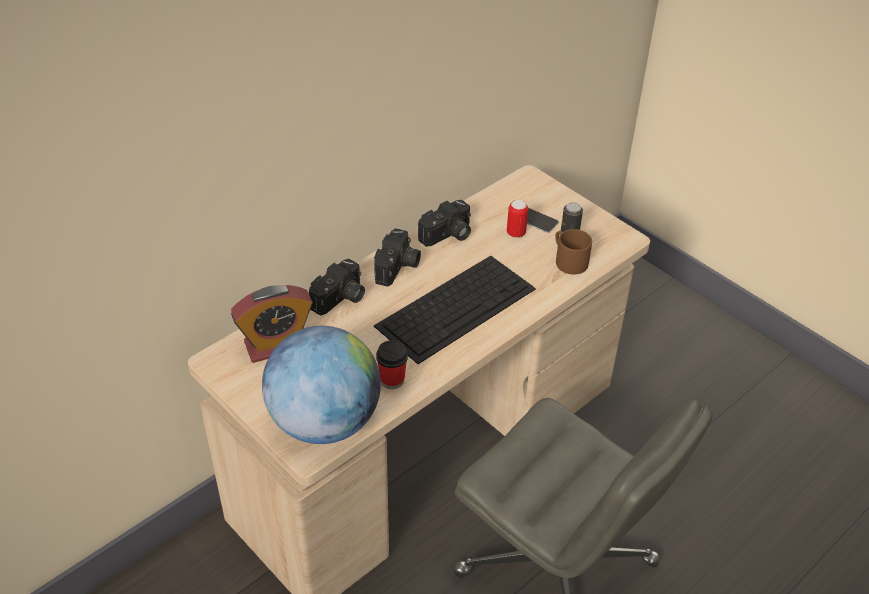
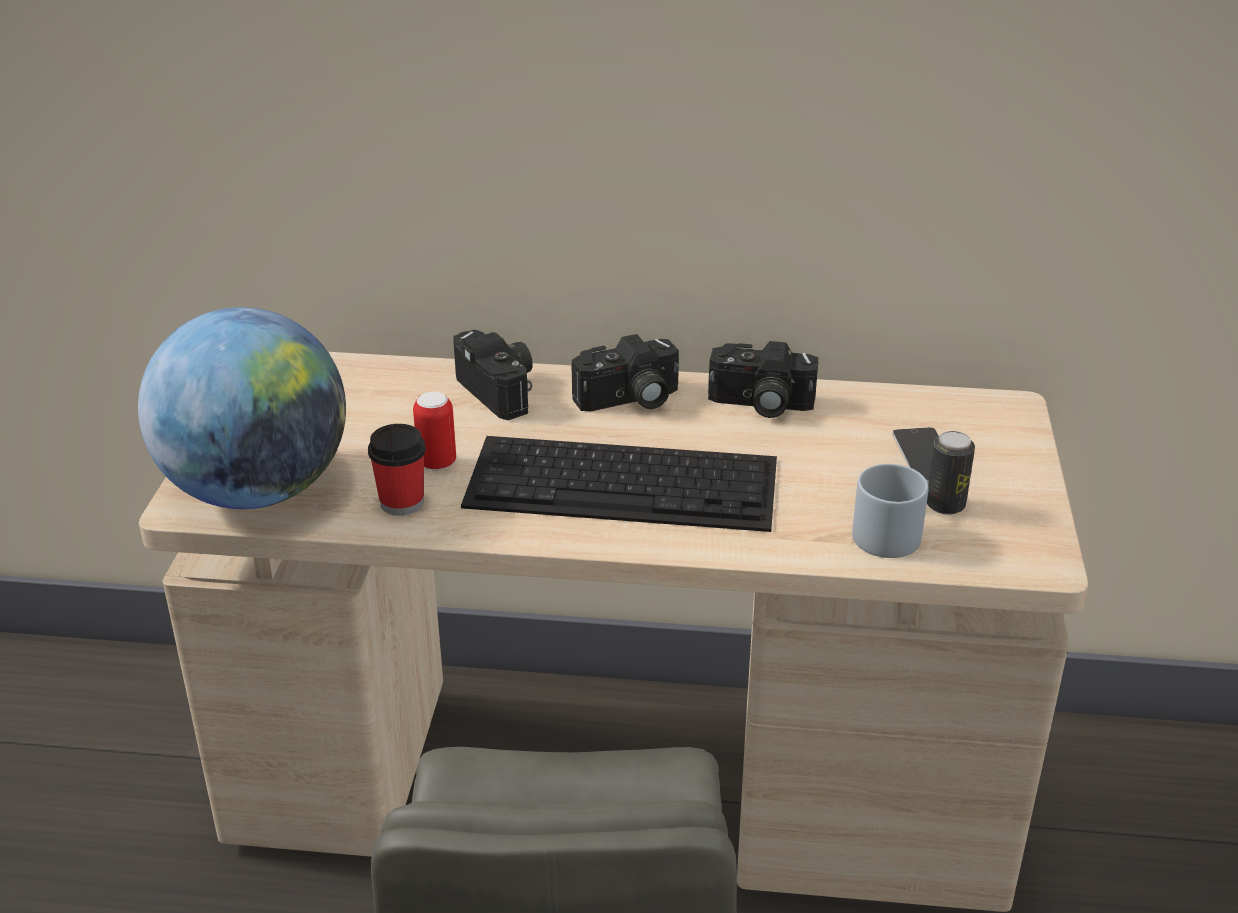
camera: 50 degrees right, 10 degrees down
alarm clock [231,285,313,363] -> none
camera [309,259,365,316] -> camera turned 120 degrees counterclockwise [453,329,533,420]
can [507,200,528,238] -> can moved to [413,392,456,471]
brown mug [555,229,592,275] -> grey mug [852,464,929,558]

